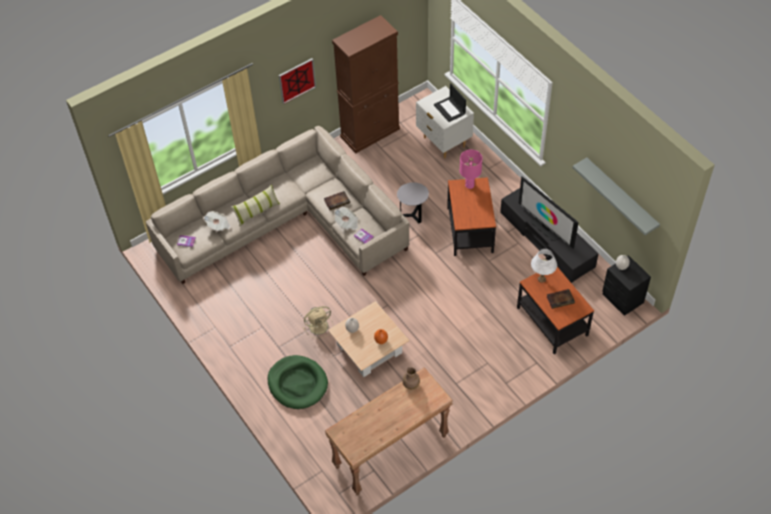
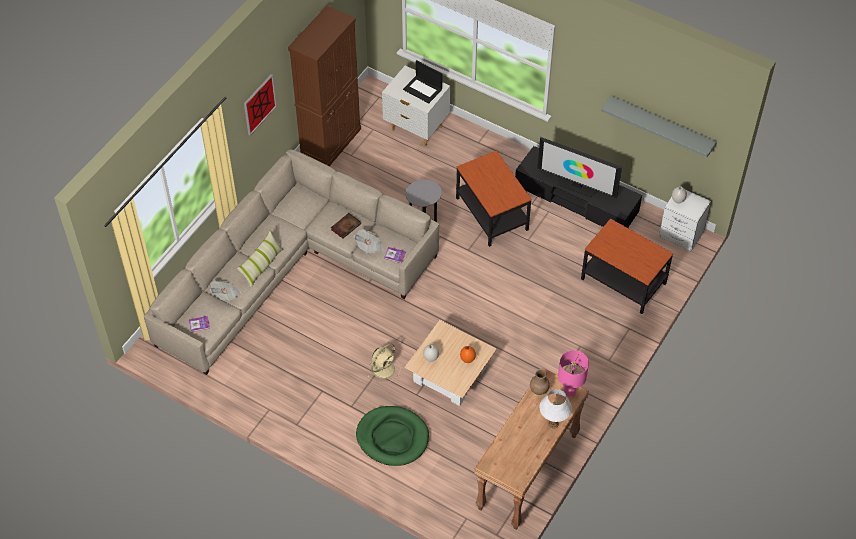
camera: 25 degrees left, 0 degrees up
pink table lamp [460,149,482,189] -> pink table lamp moved to [558,350,589,397]
white table lamp [531,249,557,283] -> white table lamp moved to [539,389,572,429]
book [546,289,575,309] -> none
black nightstand [602,255,651,316] -> white nightstand [659,186,711,251]

